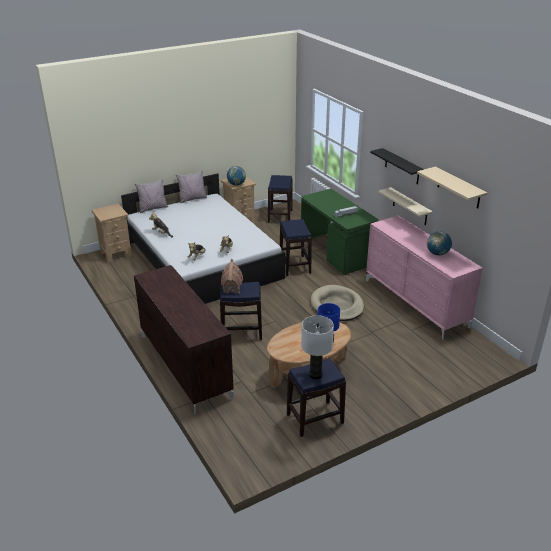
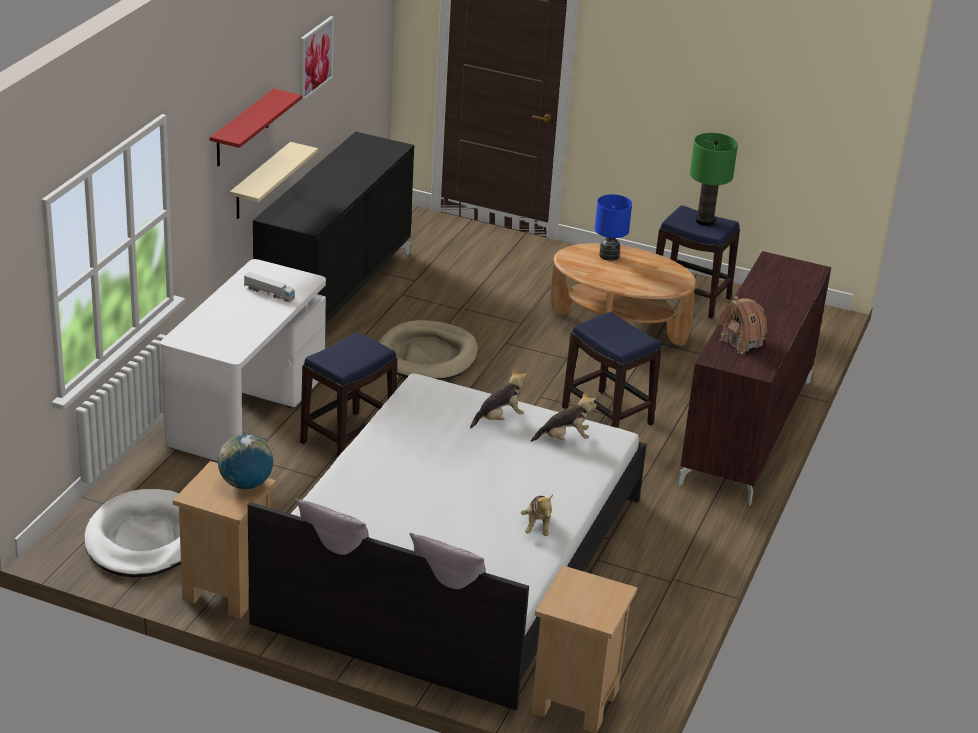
camera: 130 degrees left, 0 degrees up
toy house [221,259,243,294] -> toy house moved to [718,296,768,354]
stool [268,175,292,223] -> white dog bed [84,489,181,577]
green desk [301,189,379,275] -> white desk [160,259,326,461]
white table lamp [301,315,334,379] -> green table lamp [690,133,738,226]
pink dresser [366,216,483,340] -> black dresser [253,131,414,324]
black shelf [370,148,424,185] -> red shelf [210,89,302,167]
beige shelf [417,167,487,208] -> picture [300,16,334,101]
globe [427,231,452,256] -> none

